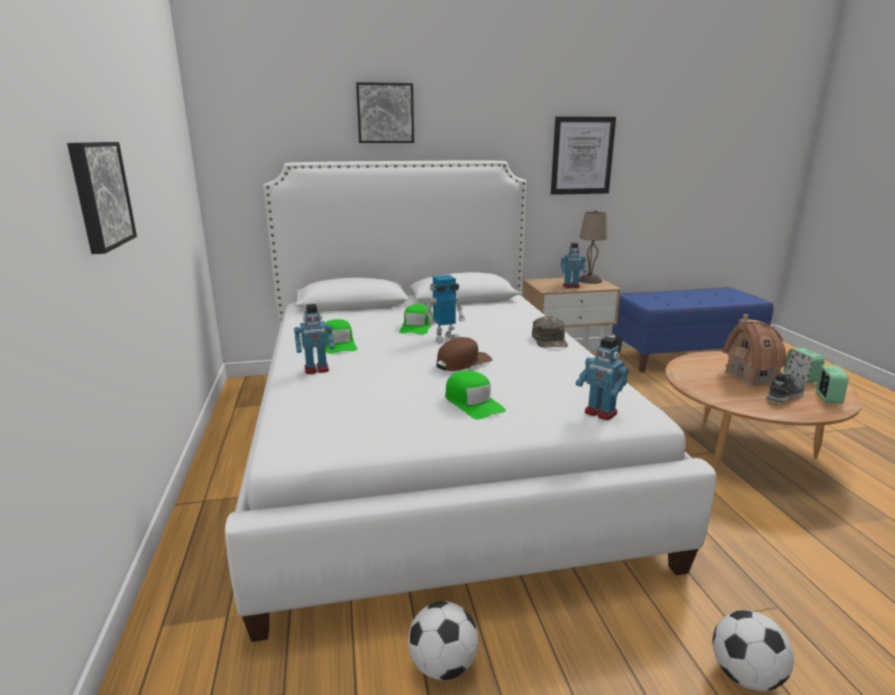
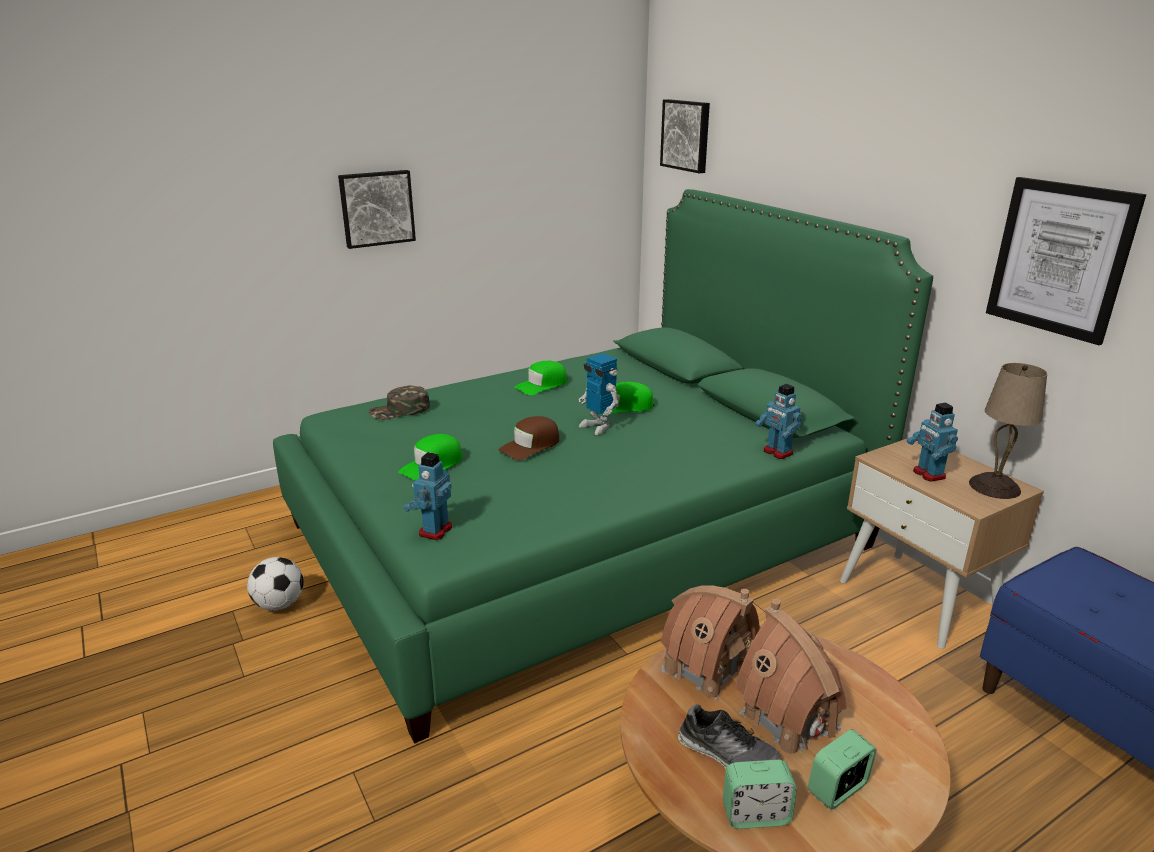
camera: 70 degrees right, 5 degrees up
white bed [225,160,716,642] -> green bed [273,189,933,744]
toy robot [294,304,335,374] -> toy robot moved to [755,384,802,459]
picture [356,82,414,143] -> picture moved to [660,99,710,173]
brown cap [436,337,492,371] -> brown cap turned 105 degrees clockwise [498,416,560,460]
green cap [532,316,568,348] -> green cap moved to [368,385,430,420]
football [713,610,794,691] -> none
none -> toy house [660,585,760,700]

